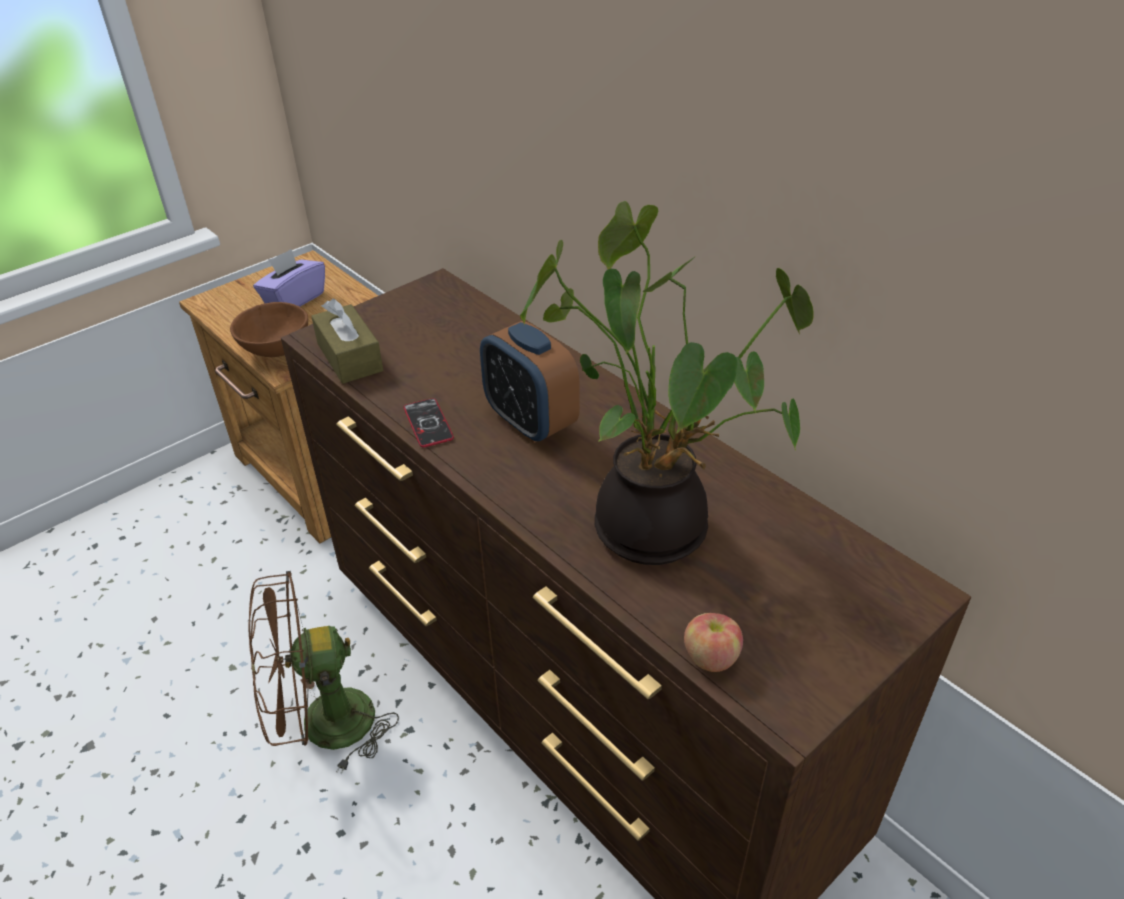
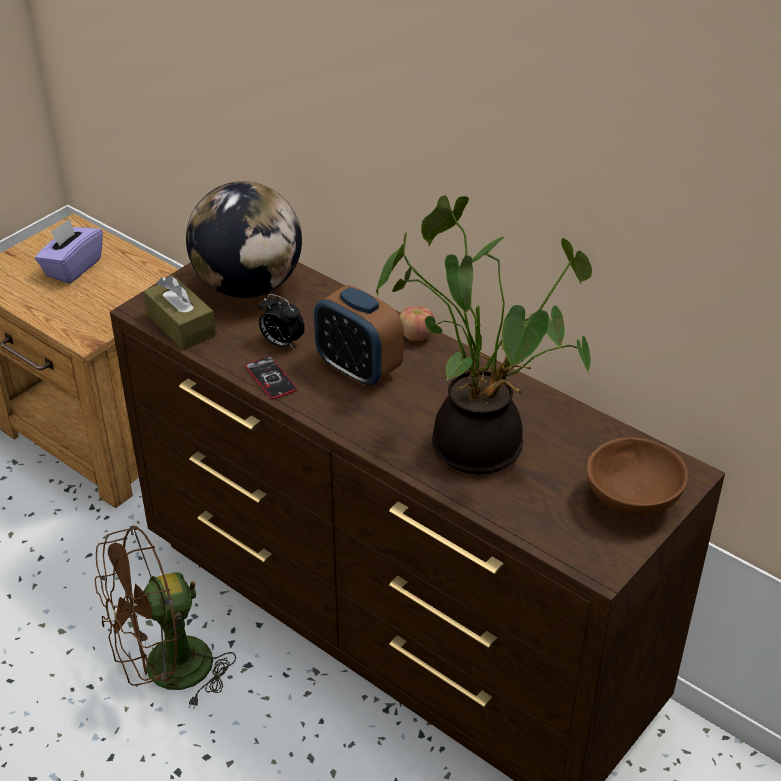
camera: 10 degrees left, 0 degrees up
brown bowl [230,302,308,357] -> brown bowl moved to [587,437,688,516]
apple [684,613,743,672] -> apple moved to [399,306,435,341]
none -> globe [186,181,302,298]
none -> alarm clock [259,294,305,350]

